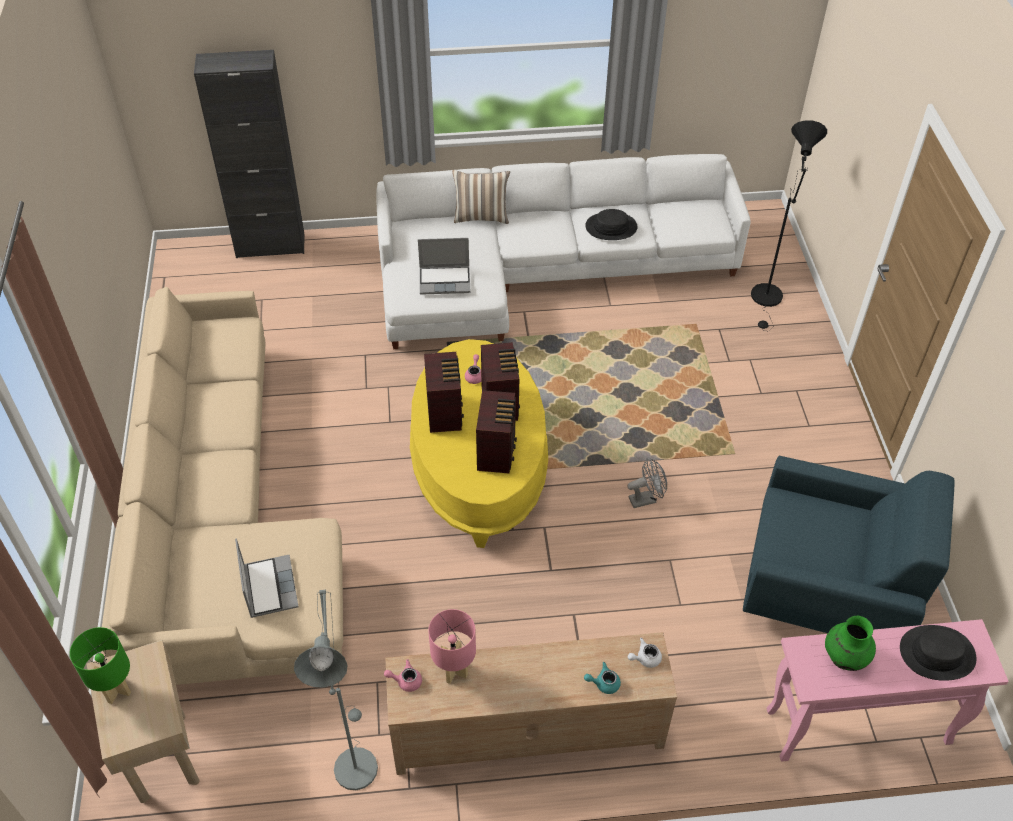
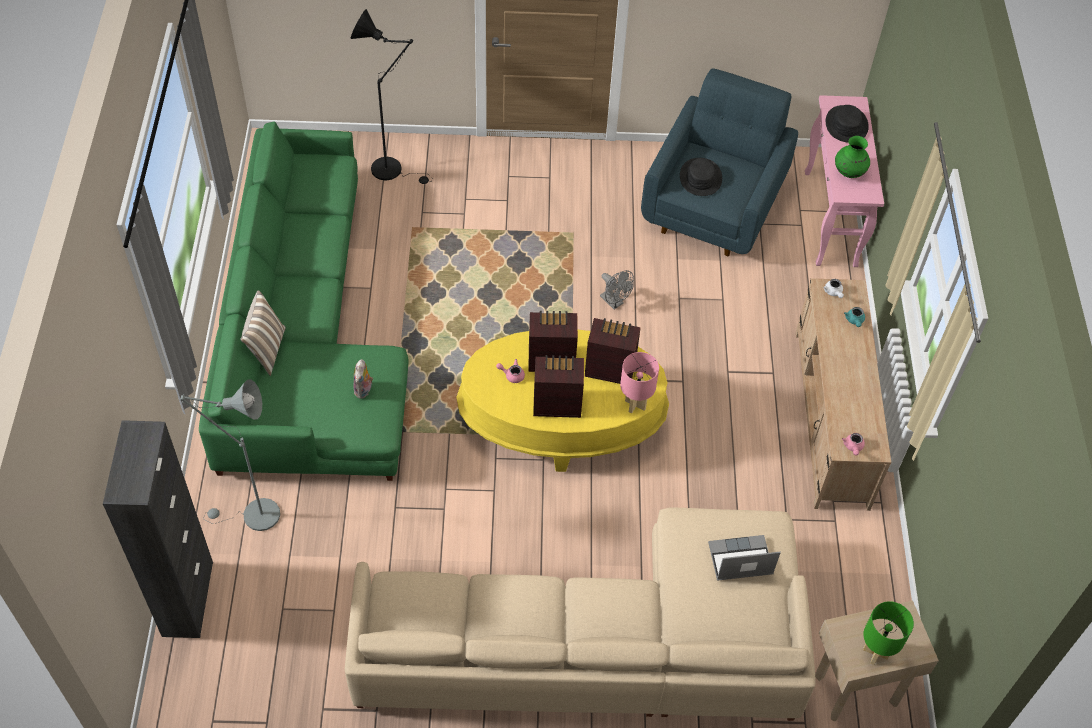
camera: 85 degrees left, 5 degrees up
grey floor lamp [294,590,378,790] -> grey floor lamp moved to [180,379,280,531]
white sofa [377,154,751,349] -> green sofa [199,121,409,481]
laptop [418,238,470,295] -> plush toy [353,359,373,399]
pink table lamp [428,609,476,684] -> pink table lamp moved to [620,352,659,413]
black hat [585,209,638,240] -> black hat moved to [680,158,722,196]
grey fan [628,457,667,508] -> grey fan turned 150 degrees clockwise [600,270,634,310]

